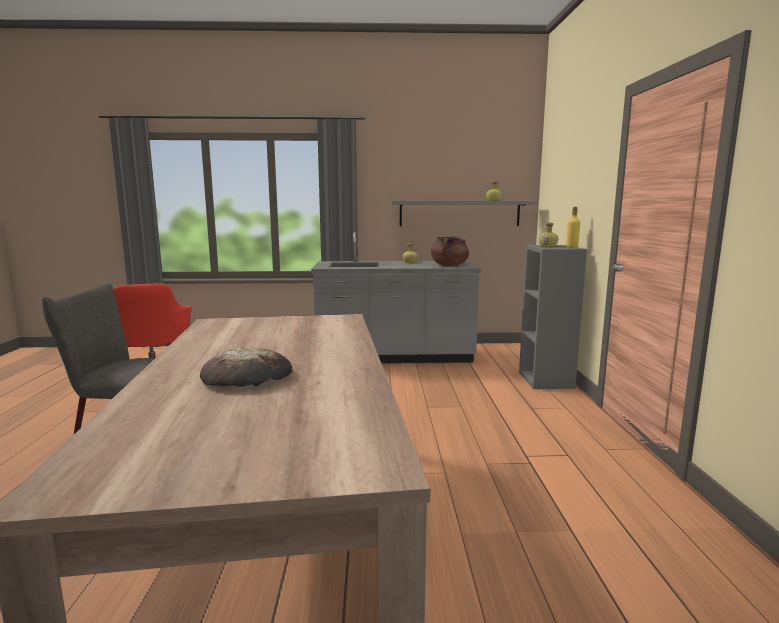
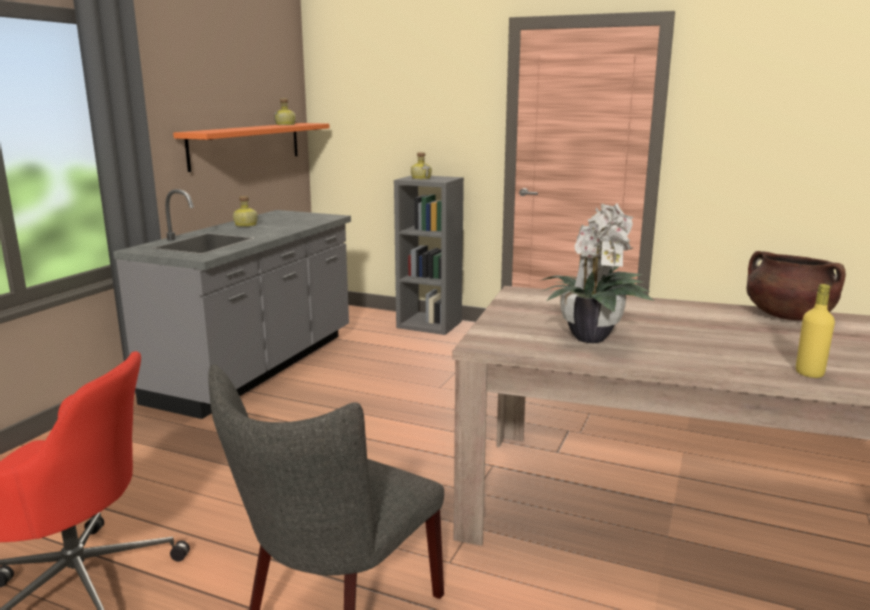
camera: 65 degrees left, 5 degrees up
bread [200,347,292,387] -> none
grey shelf [390,201,537,226] -> orange shelf [173,123,329,172]
brown cooking pot [431,236,469,266] -> brown cooking pot moved to [747,251,846,320]
yellow bottle [566,207,580,248] -> yellow bottle moved to [796,284,835,378]
none -> potted plant [540,203,655,343]

